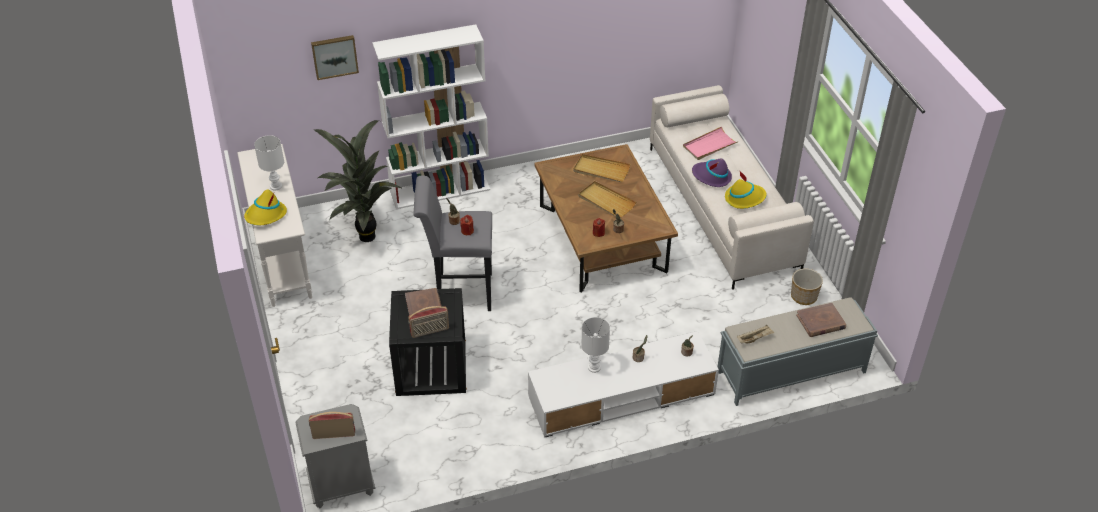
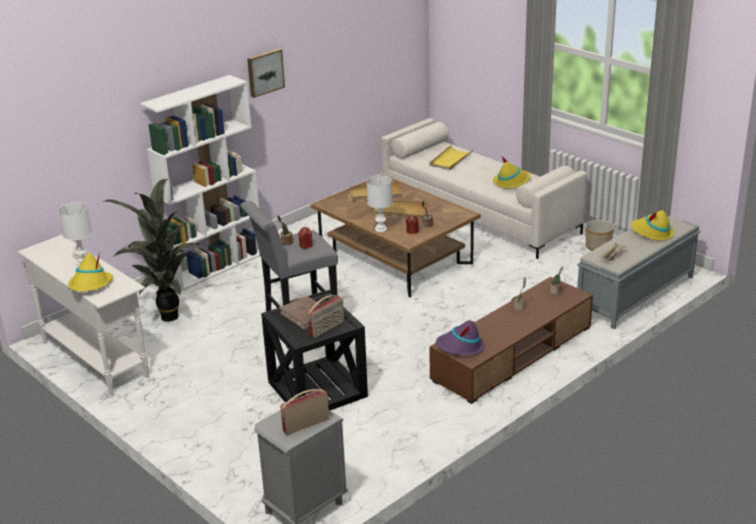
camera: 25 degrees left, 15 degrees down
picture [311,35,359,80] -> picture moved to [247,49,285,98]
white tv stand [528,331,719,437] -> brown tv stand [429,277,593,404]
white table lamp [581,317,610,373] -> white table lamp moved to [367,175,393,232]
pink tray [683,127,739,160] -> yellow tray [429,145,473,170]
purple hat [692,158,732,187] -> purple hat moved to [436,320,485,355]
brown book [796,303,846,337] -> yellow hat [631,210,674,240]

